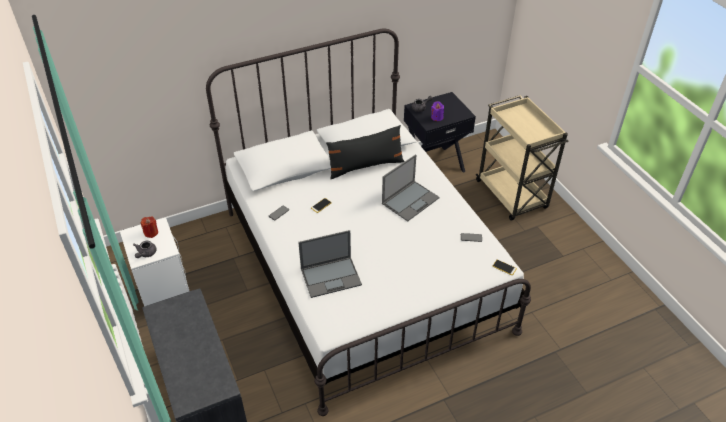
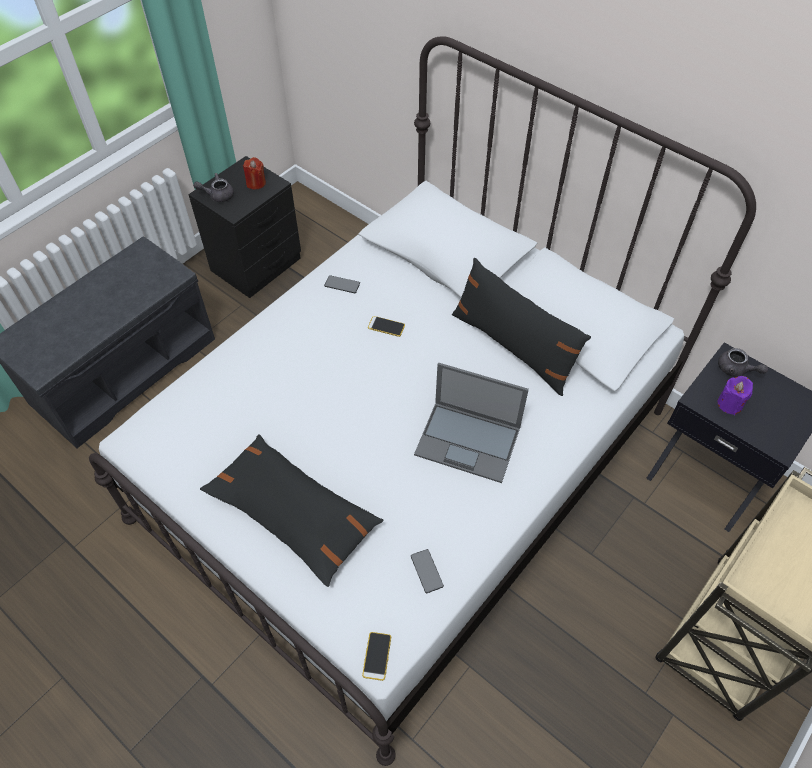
camera: 65 degrees right, 10 degrees up
white nightstand [120,217,189,307] -> black nightstand [188,156,301,298]
laptop [298,230,362,298] -> none
none -> black pillow [200,434,384,587]

